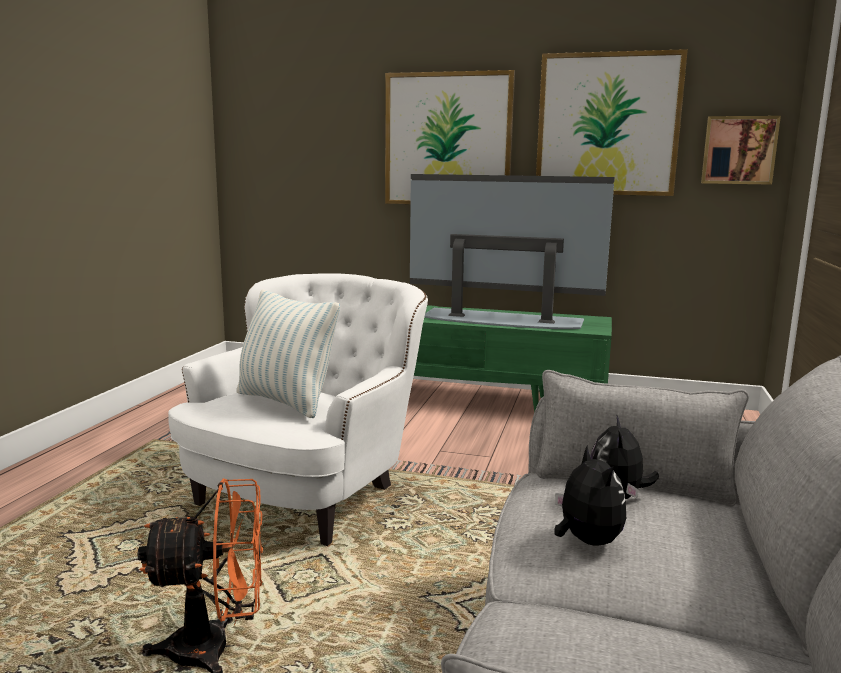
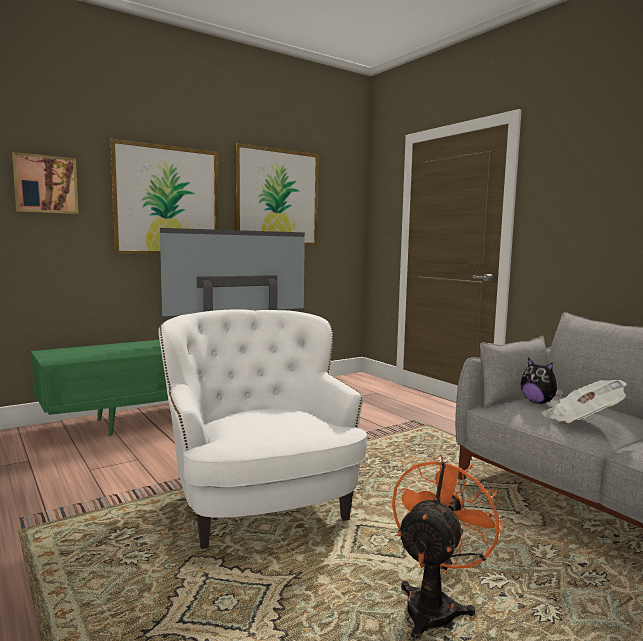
camera: 50 degrees left, 5 degrees down
pillow [236,290,340,418] -> none
plush toy [554,445,626,546] -> newspaper [542,380,627,423]
picture [701,116,781,185] -> picture moved to [12,152,79,214]

